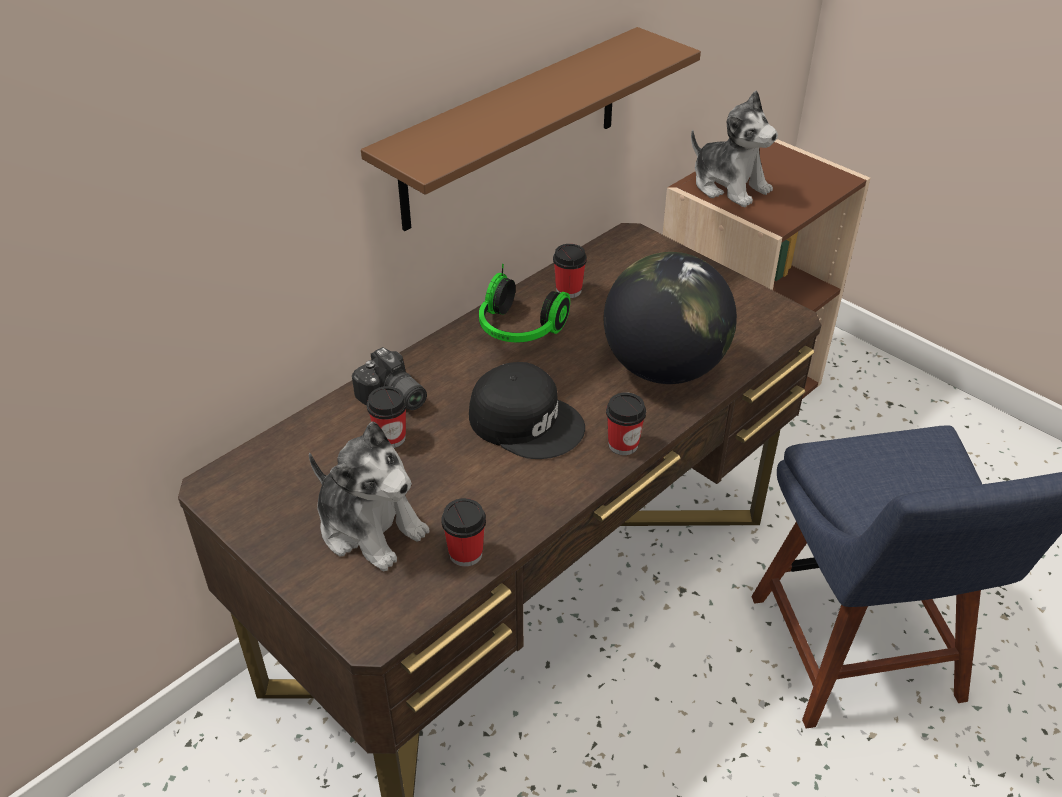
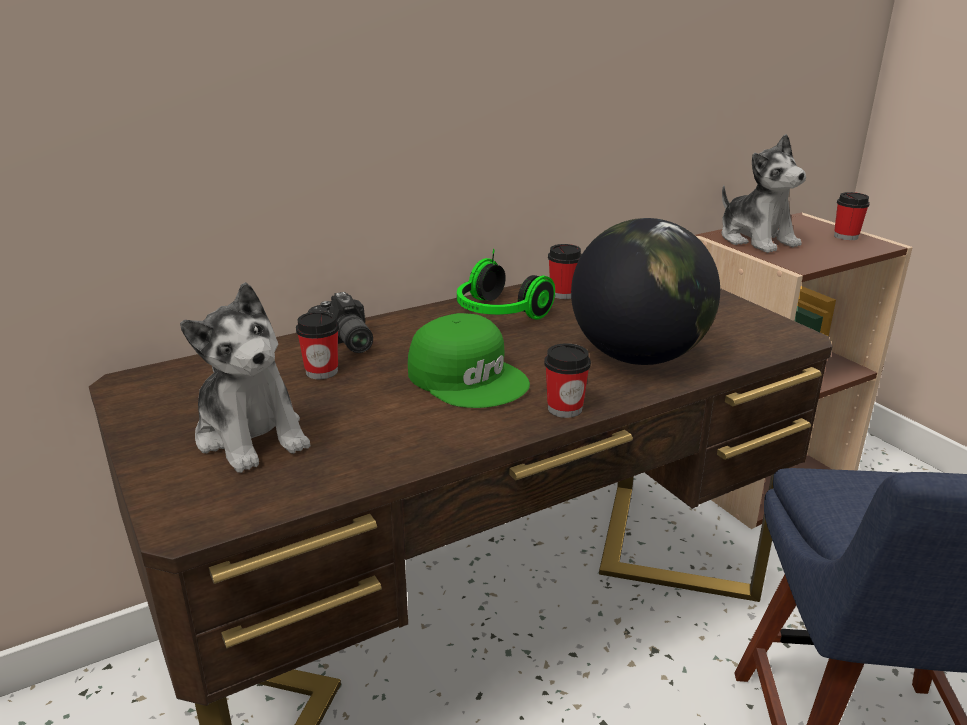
camera: 15 degrees right, 15 degrees down
brown shelf [361,27,701,231] -> none
cup [442,498,486,567] -> cup moved to [834,192,870,240]
black cap [469,362,585,459] -> green cap [408,313,530,408]

